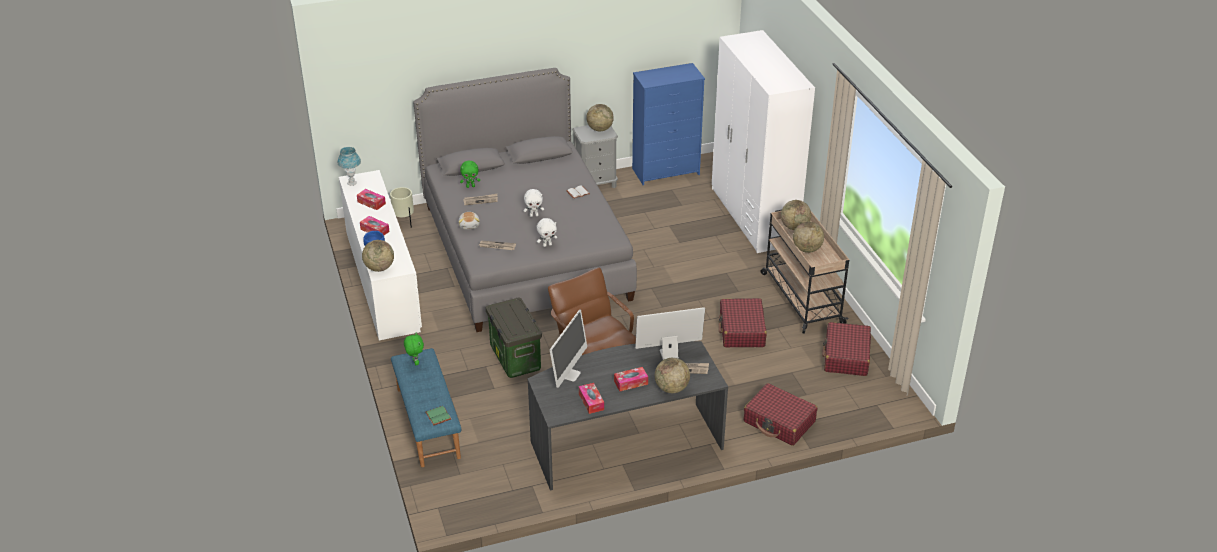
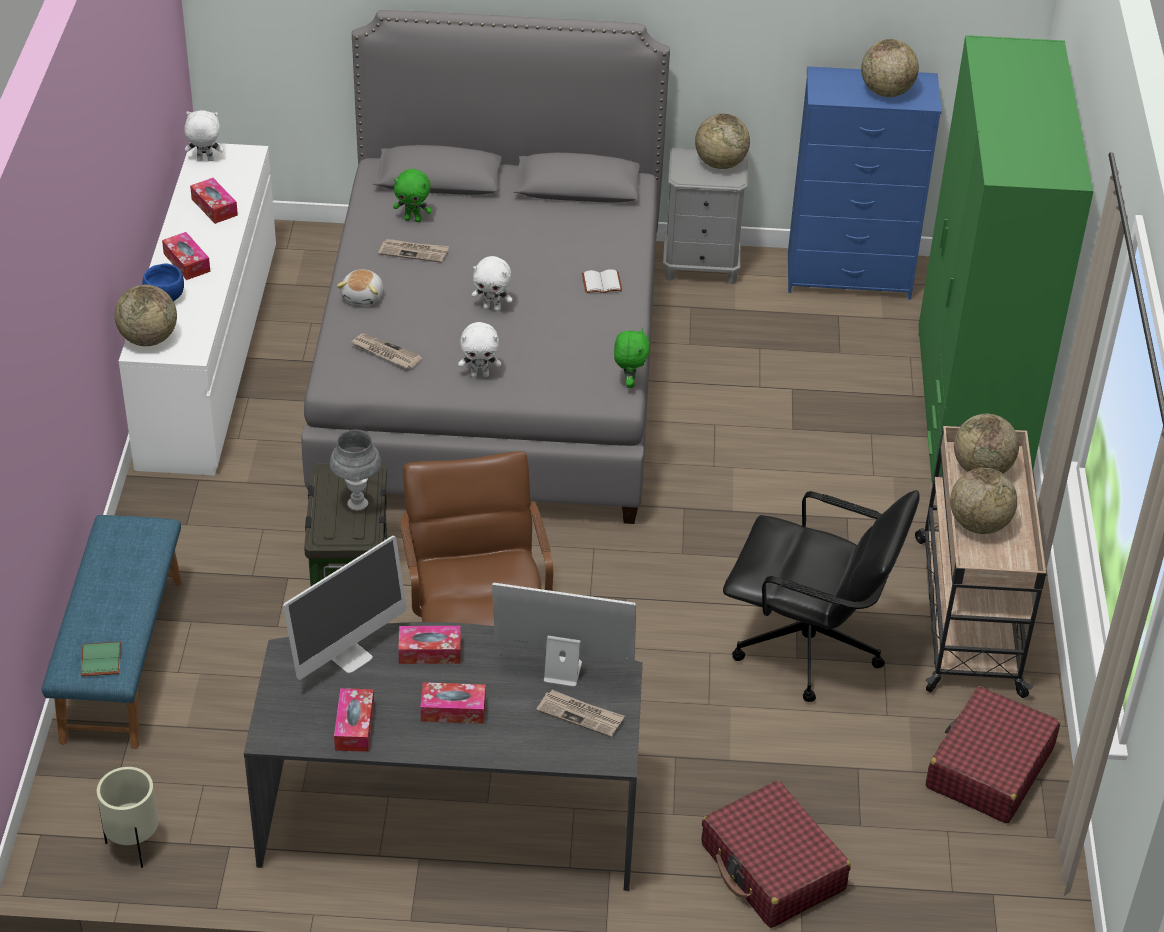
camera: 20 degrees right, 5 degrees up
blue table lamp [338,147,361,186] -> white plush toy [185,110,224,161]
beige planter [390,187,414,228] -> beige planter moved to [97,767,158,868]
green plush toy [404,333,424,365] -> green plush toy moved to [614,328,650,388]
globe [655,358,690,393] -> globe moved to [861,39,919,97]
white wardrobe [712,30,815,253] -> green wardrobe [918,35,1094,493]
red suitcase [719,298,767,347] -> black office chair [723,490,920,702]
none -> grey table lamp [330,430,381,511]
none -> tissue box [398,626,461,664]

